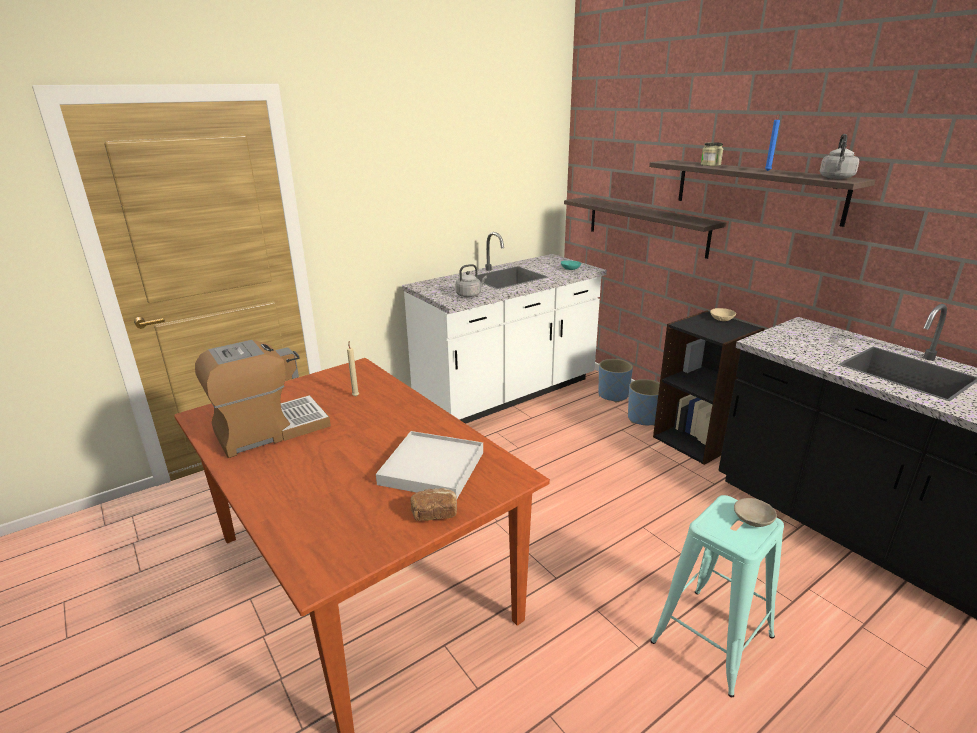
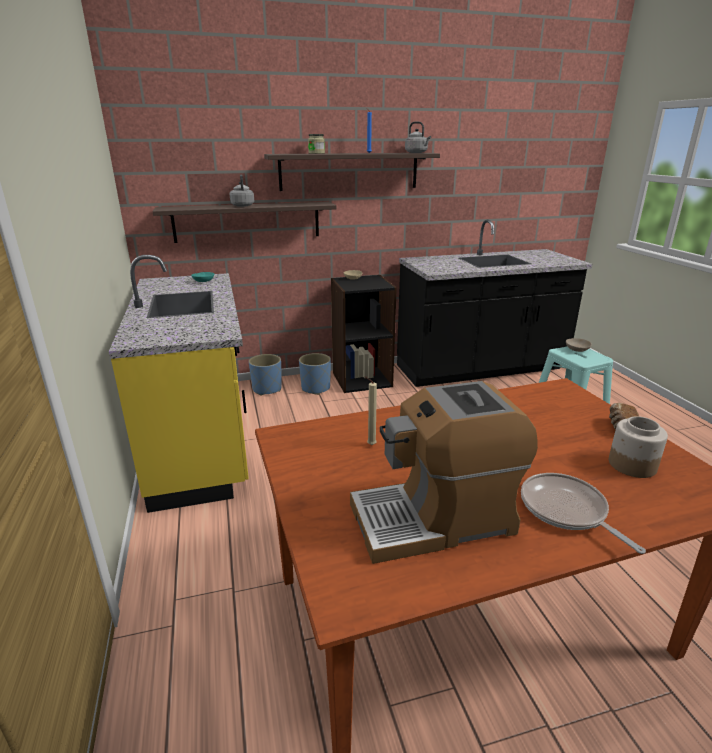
camera: 70 degrees left, 0 degrees up
coffee machine [195,340,331,458] -> coffee machine turned 90 degrees counterclockwise [350,381,538,564]
white tray [376,431,483,498] -> none
white counter [402,232,607,424] -> yellow counter [109,255,249,513]
grey kettle [455,264,487,297] -> grey kettle moved to [230,174,254,207]
none -> frying pan [521,473,646,554]
none -> jar [609,416,668,478]

